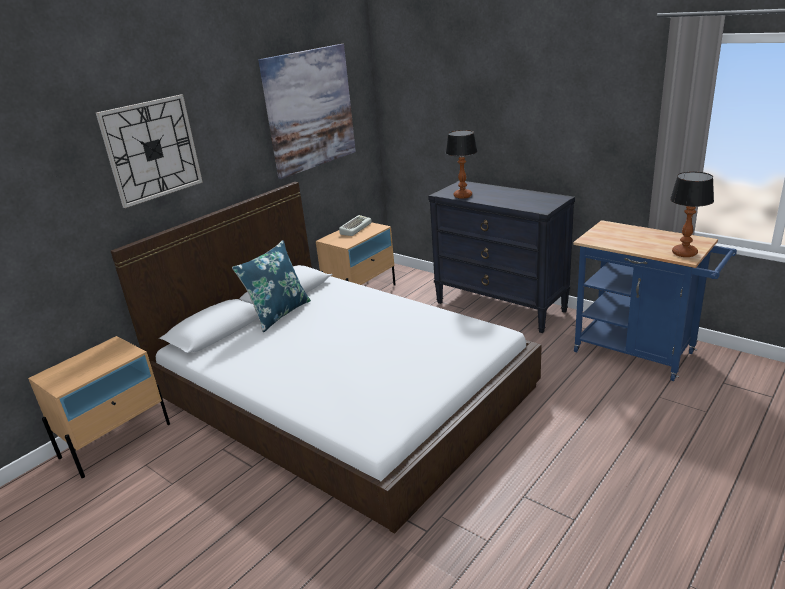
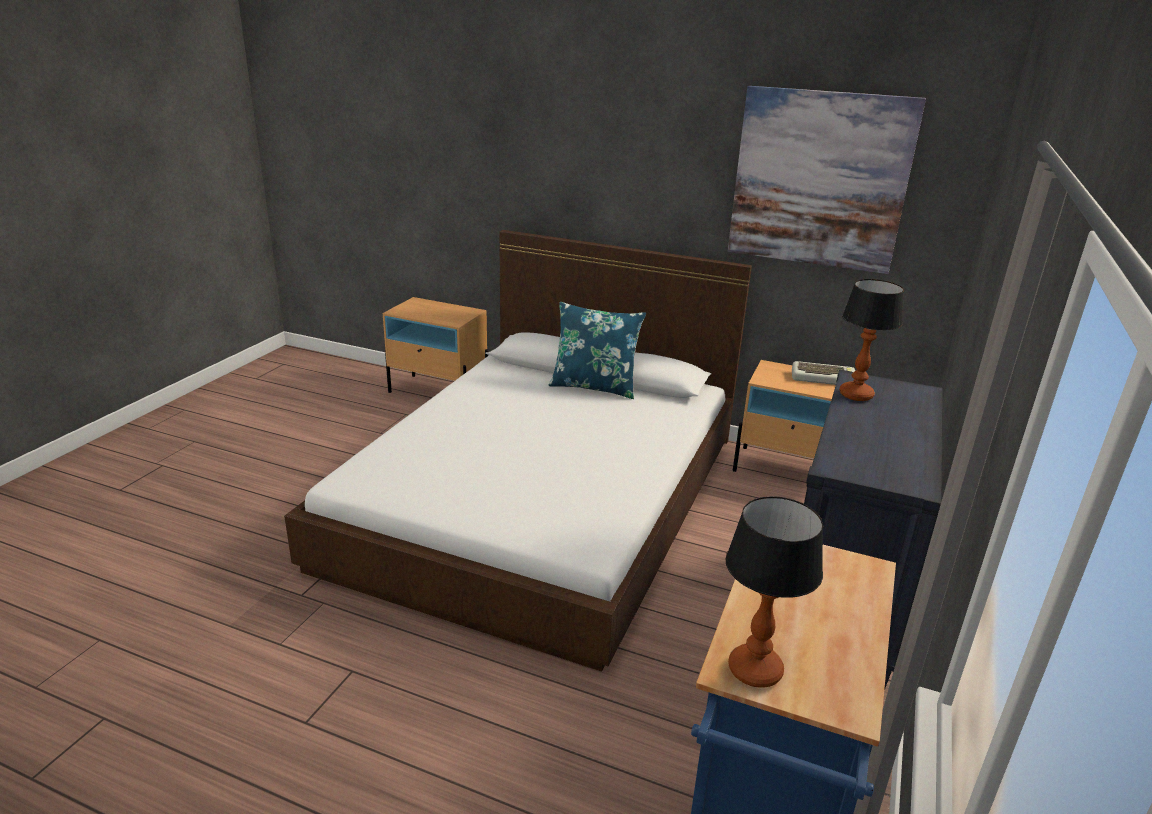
camera: 70 degrees right, 0 degrees up
wall clock [96,95,203,208] -> none

